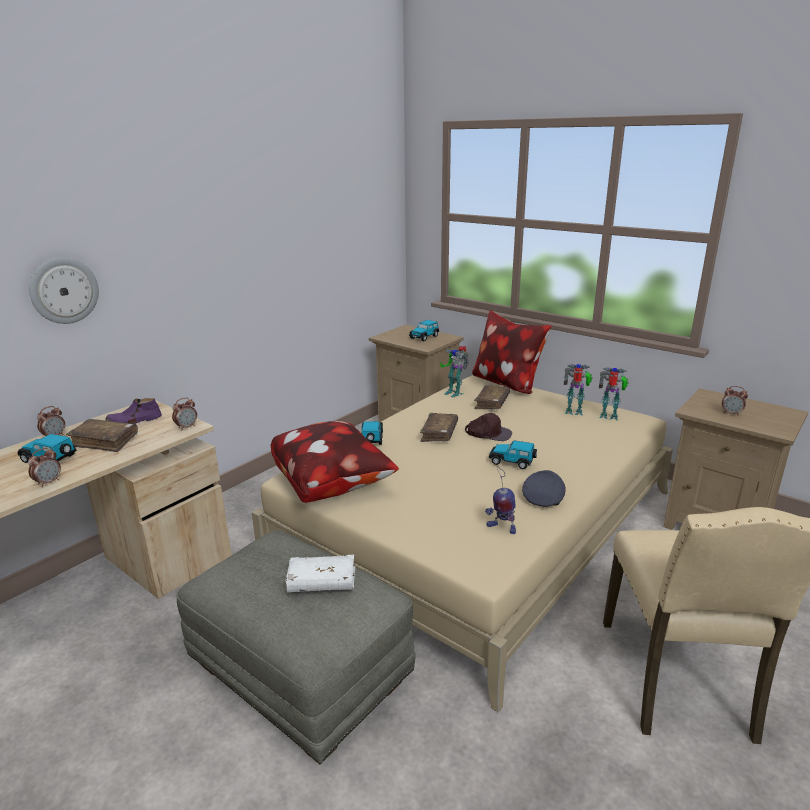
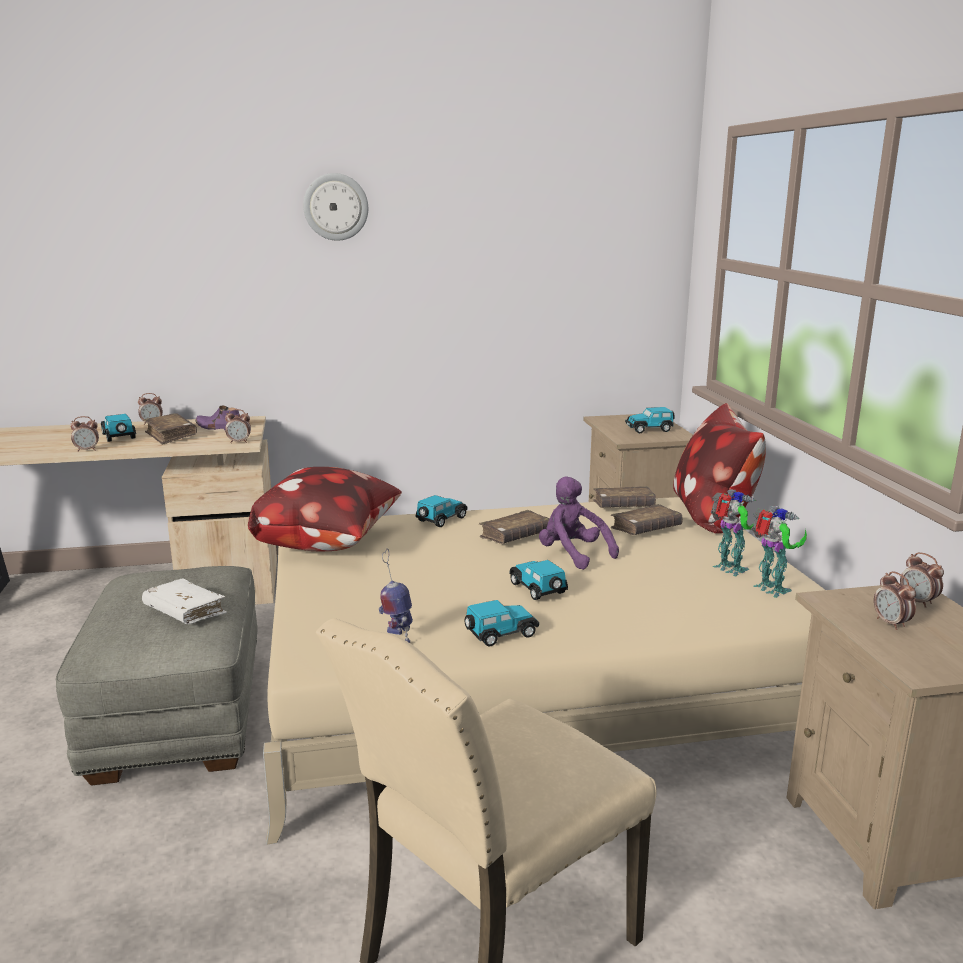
camera: 40 degrees right, 5 degrees down
wall clock [29,257,99,324] -> wall clock moved to [303,173,368,241]
toy robot [440,346,469,397] -> brown book [593,486,656,508]
brown cap [465,413,512,441] -> purple plush toy [539,476,619,570]
grey cap [522,470,566,507] -> toy car [465,600,539,647]
none -> alarm clock [900,552,944,608]

